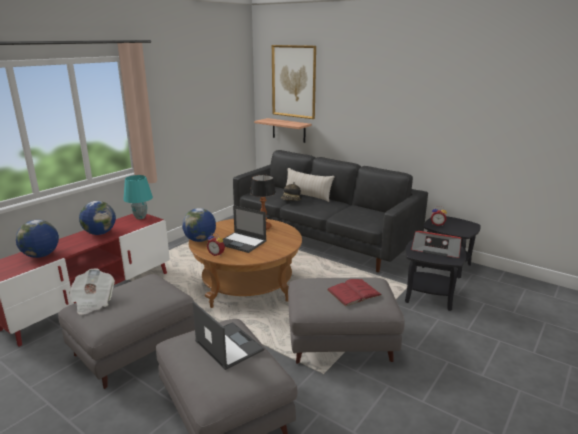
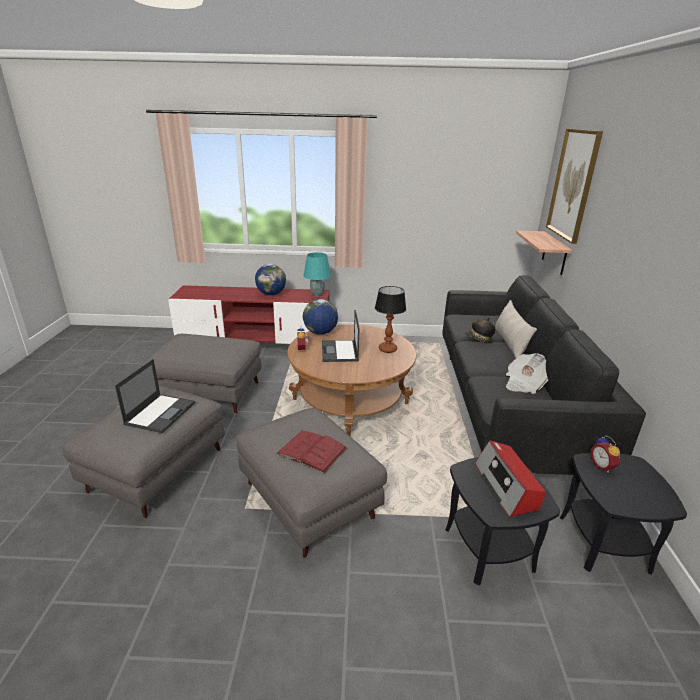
camera: 55 degrees right, 5 degrees up
globe [16,220,59,258] -> none
newspaper [69,268,115,315] -> newspaper moved to [506,353,548,394]

